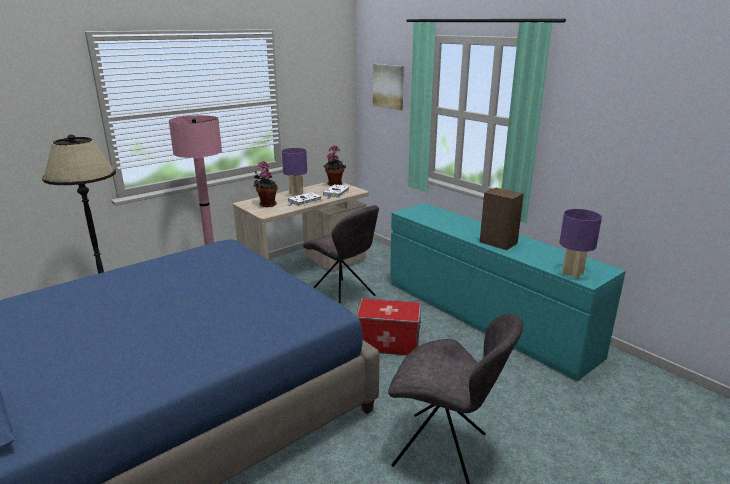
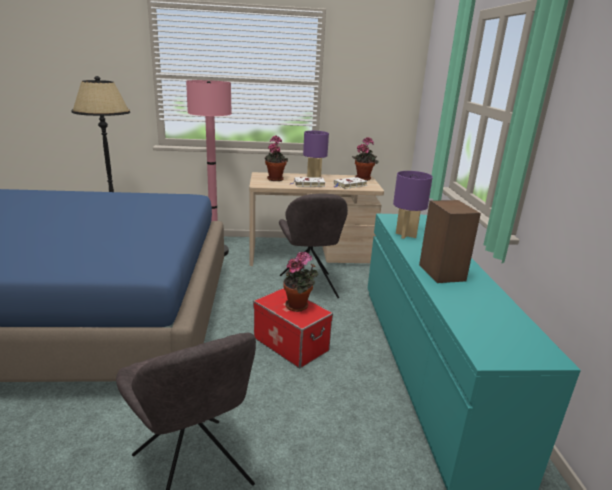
camera: 35 degrees right, 0 degrees up
picture [373,64,404,110] -> none
purple table lamp [559,209,602,279] -> purple table lamp moved to [393,171,433,239]
none -> potted plant [283,251,319,312]

